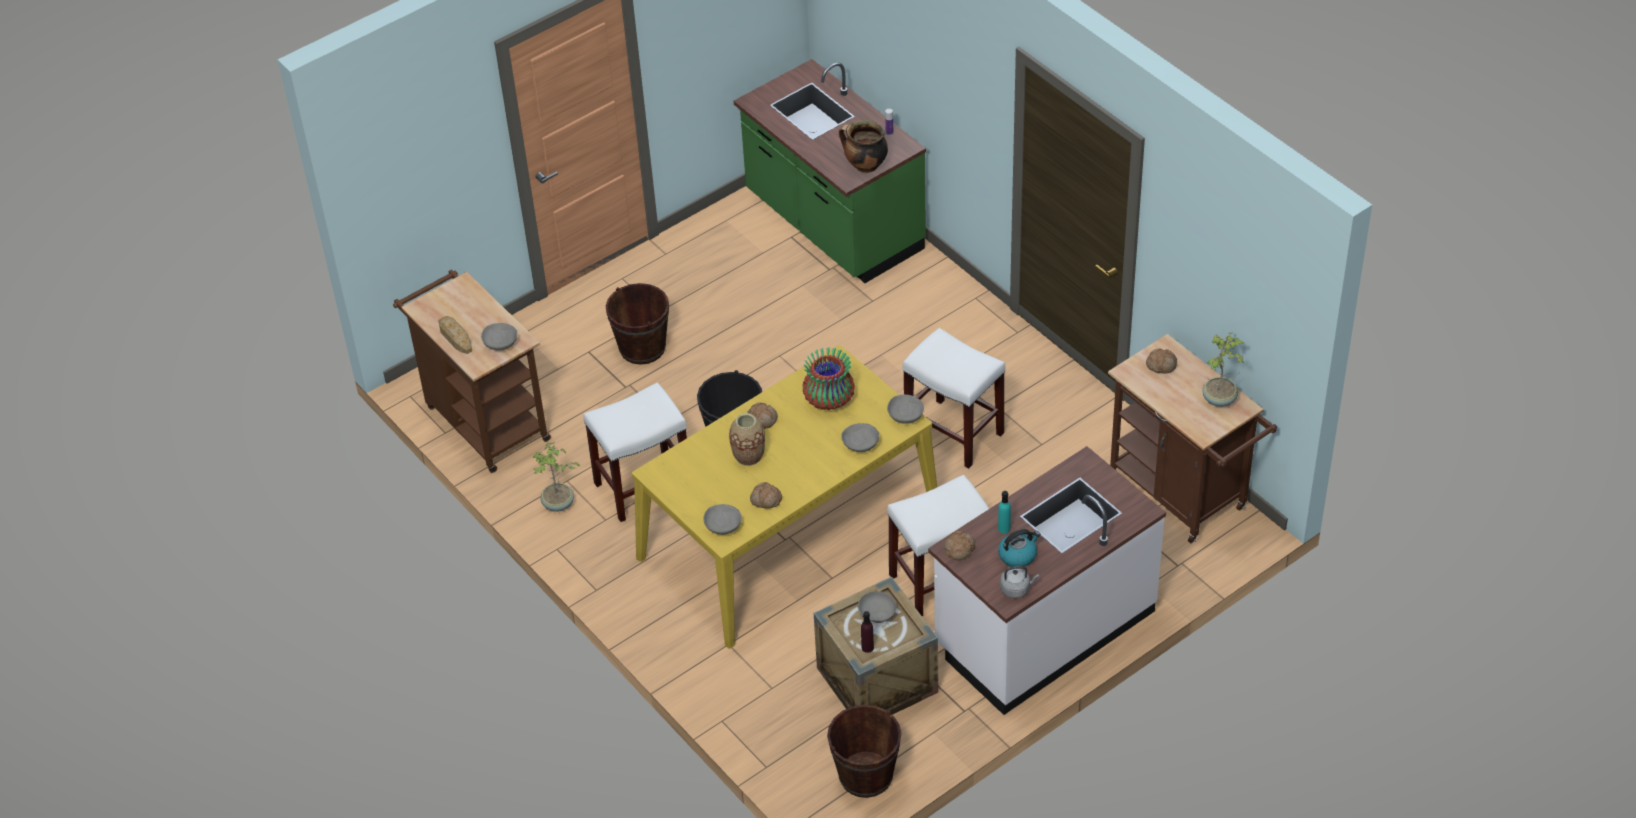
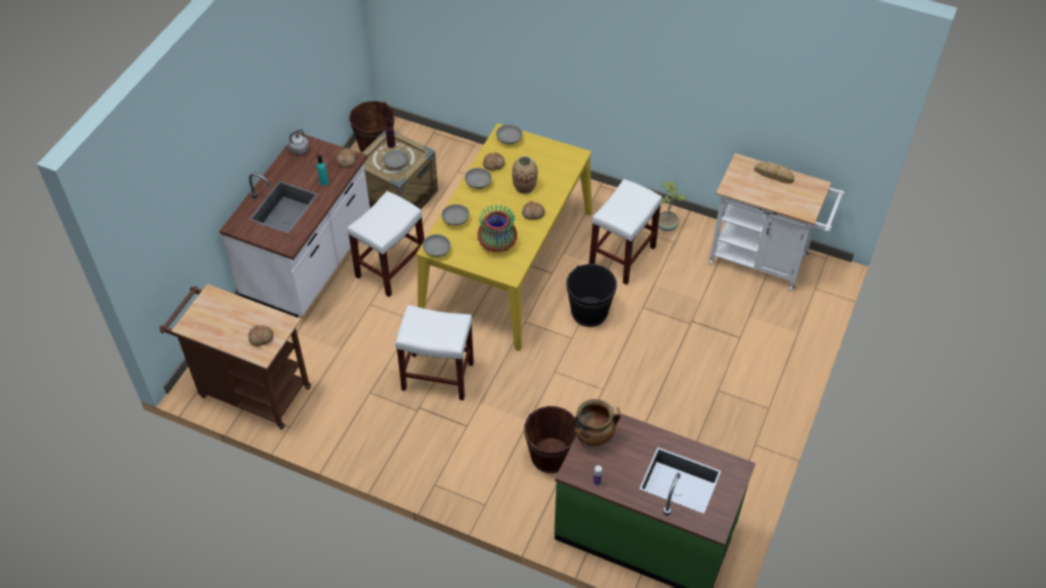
camera: 150 degrees right, 5 degrees up
brown cart [393,269,551,473] -> white cart [709,153,845,291]
grey bowl [481,323,517,351] -> grey bowl moved to [465,168,492,189]
brown bucket [606,283,669,365] -> brown bucket moved to [524,406,576,473]
kettle [998,529,1040,567] -> none
potted plant [1202,332,1244,407] -> none

